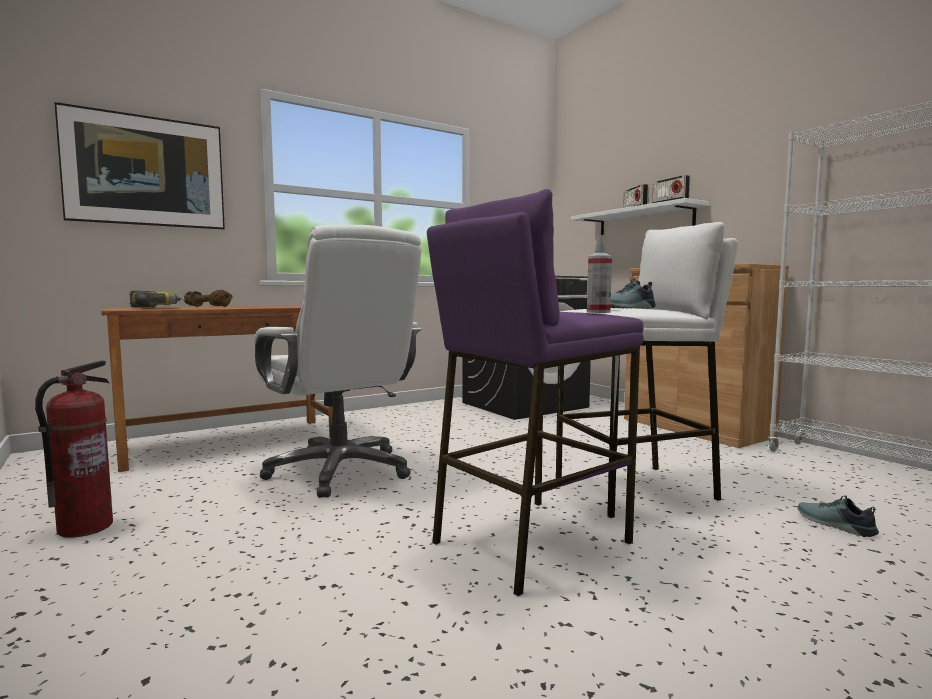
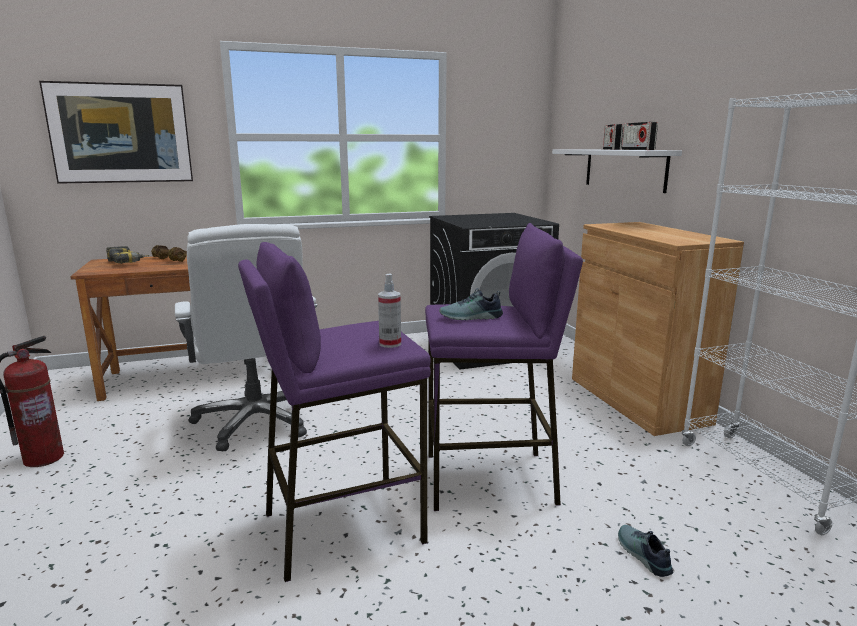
camera: 15 degrees right, 10 degrees up
white stool [556,222,738,518] -> purple stool [425,223,583,511]

